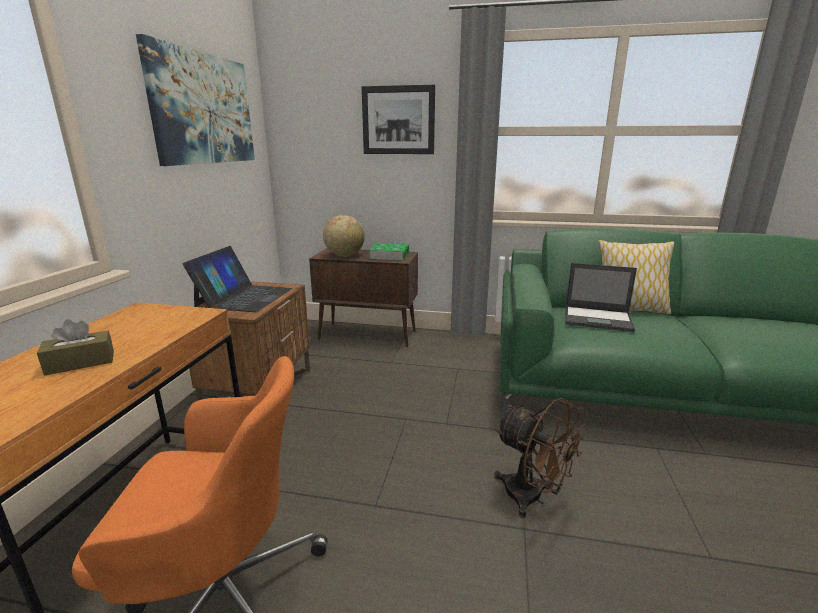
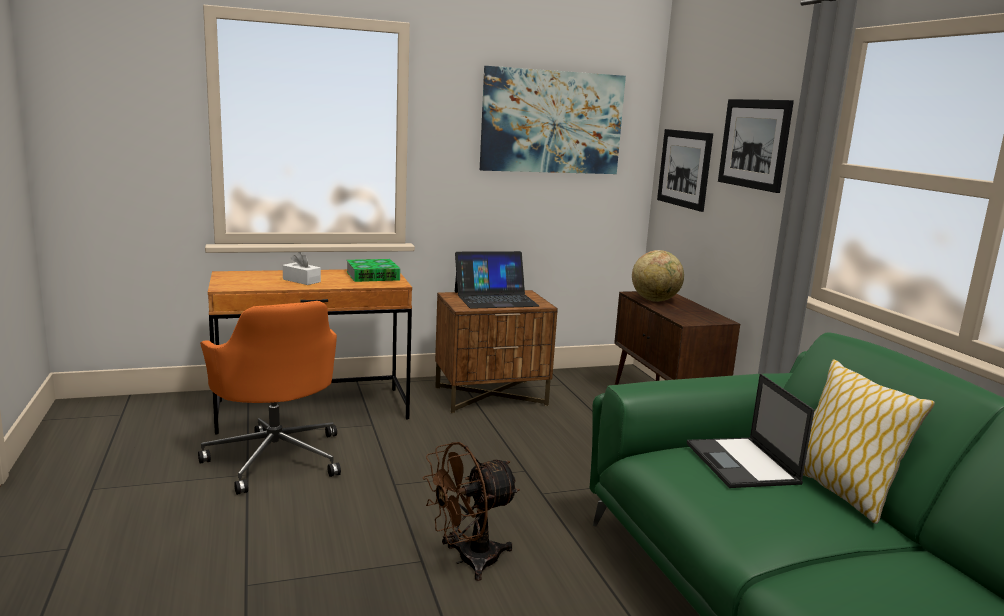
camera: 60 degrees right, 5 degrees down
brown tissue box [37,319,114,375] -> white tissue box [283,252,321,285]
book [369,243,409,261] -> book moved to [346,259,400,282]
brown fan [494,398,589,518] -> brown fan turned 45 degrees clockwise [423,442,520,581]
none -> picture [657,129,713,212]

